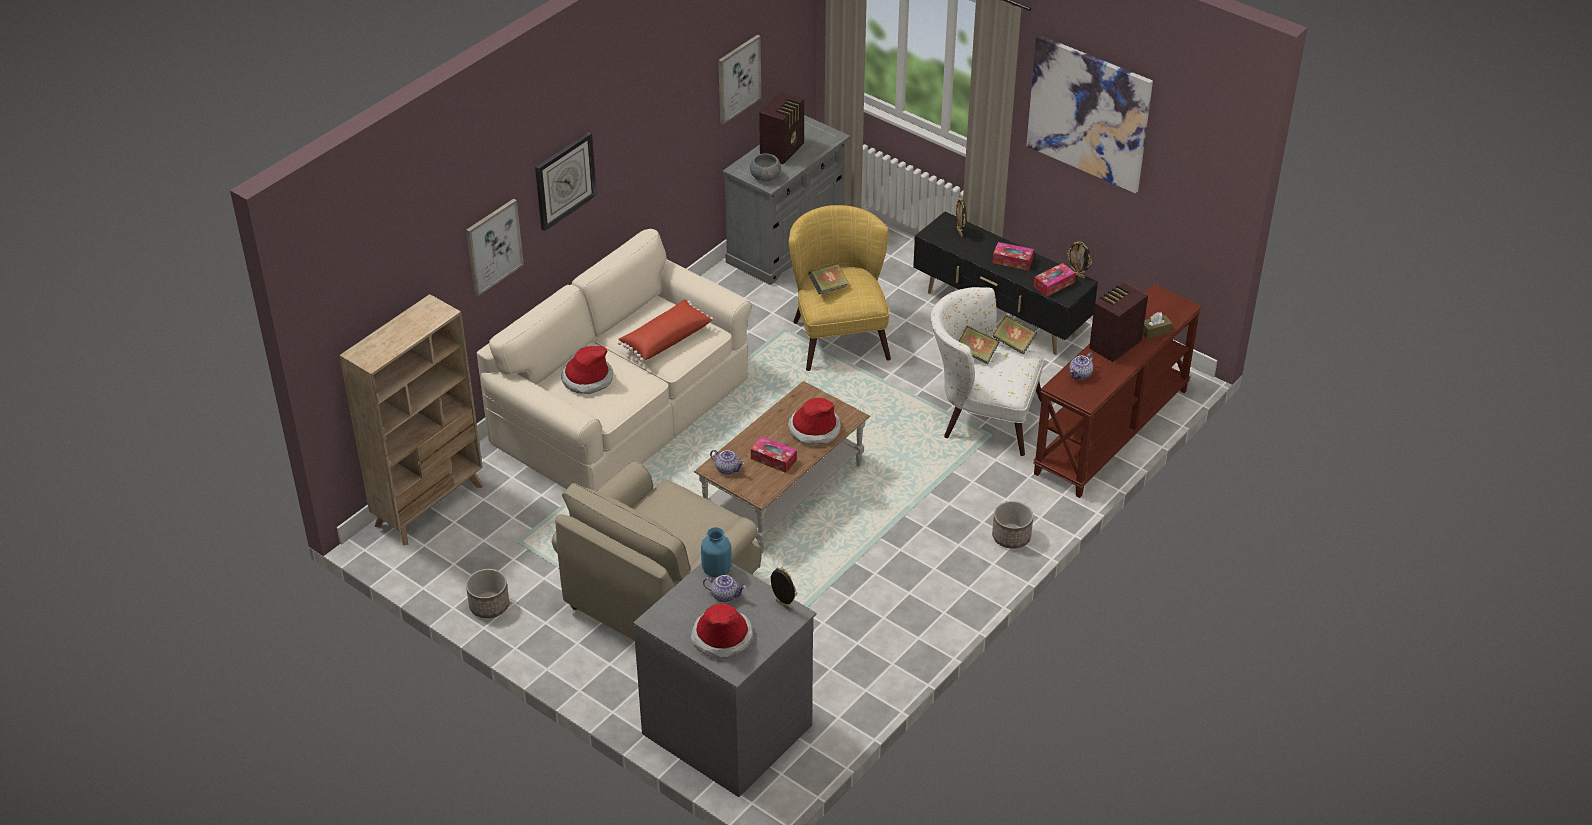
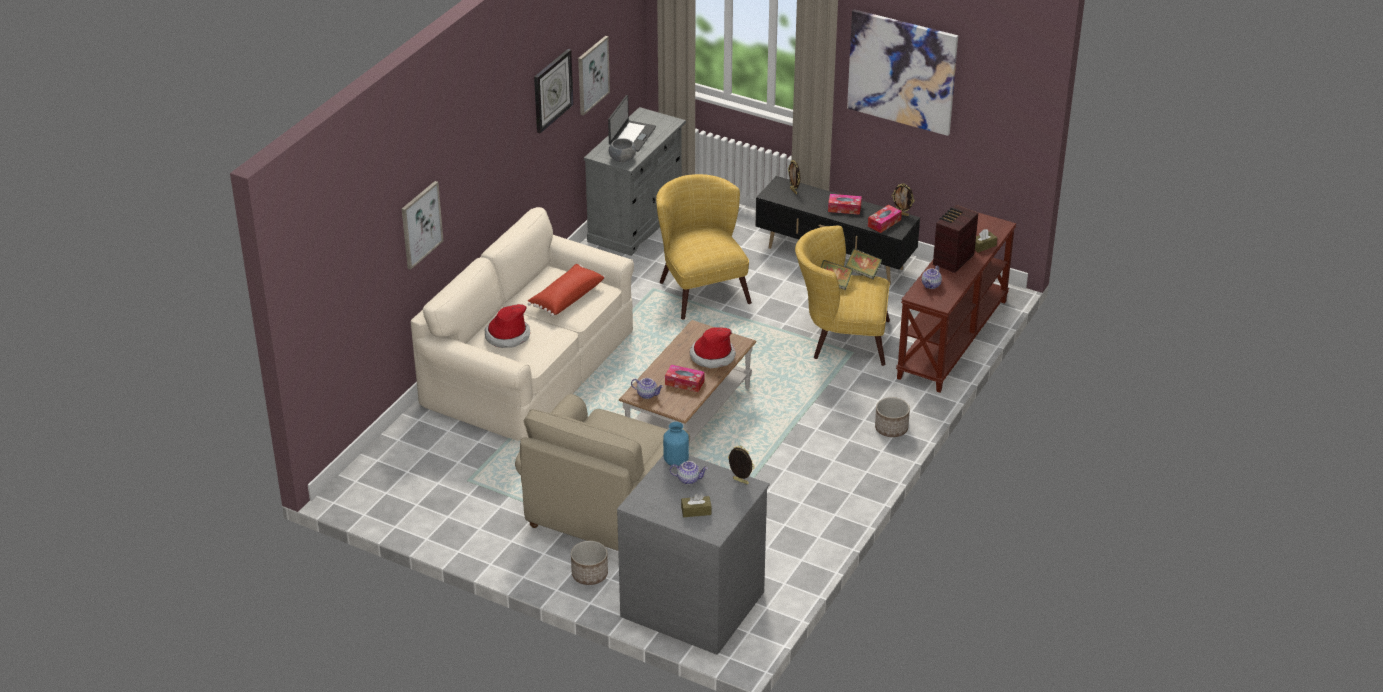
camera: 10 degrees left, 5 degrees down
beige bookcase [339,294,483,545] -> none
planter [466,569,509,618] -> planter moved to [571,541,608,585]
wall clock [535,132,597,231] -> wall clock moved to [534,49,573,133]
hat [691,604,753,659] -> brown tissue box [681,494,712,517]
radio [759,92,804,164] -> laptop [608,95,656,152]
book [808,263,849,294] -> none
white armchair [931,287,1044,456] -> yellow armchair [795,226,890,366]

